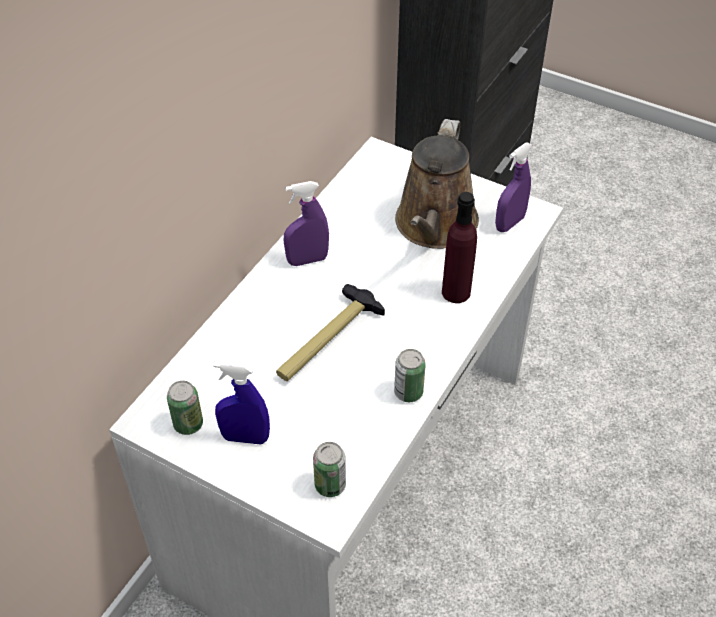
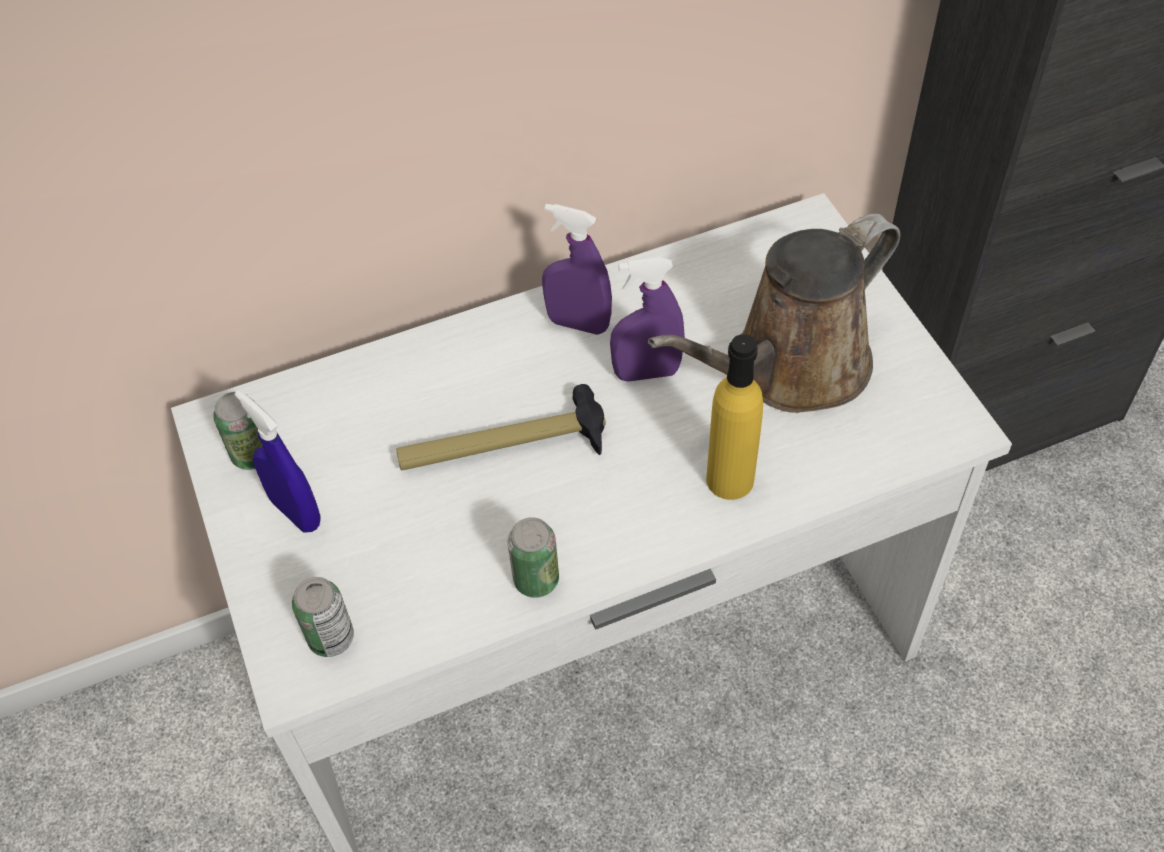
camera: 40 degrees right, 5 degrees up
purple bottle [442,192,477,303] -> yellow bottle [706,334,763,500]
purple spray bottle [495,143,532,232] -> purple spray bottle moved to [610,257,685,382]

